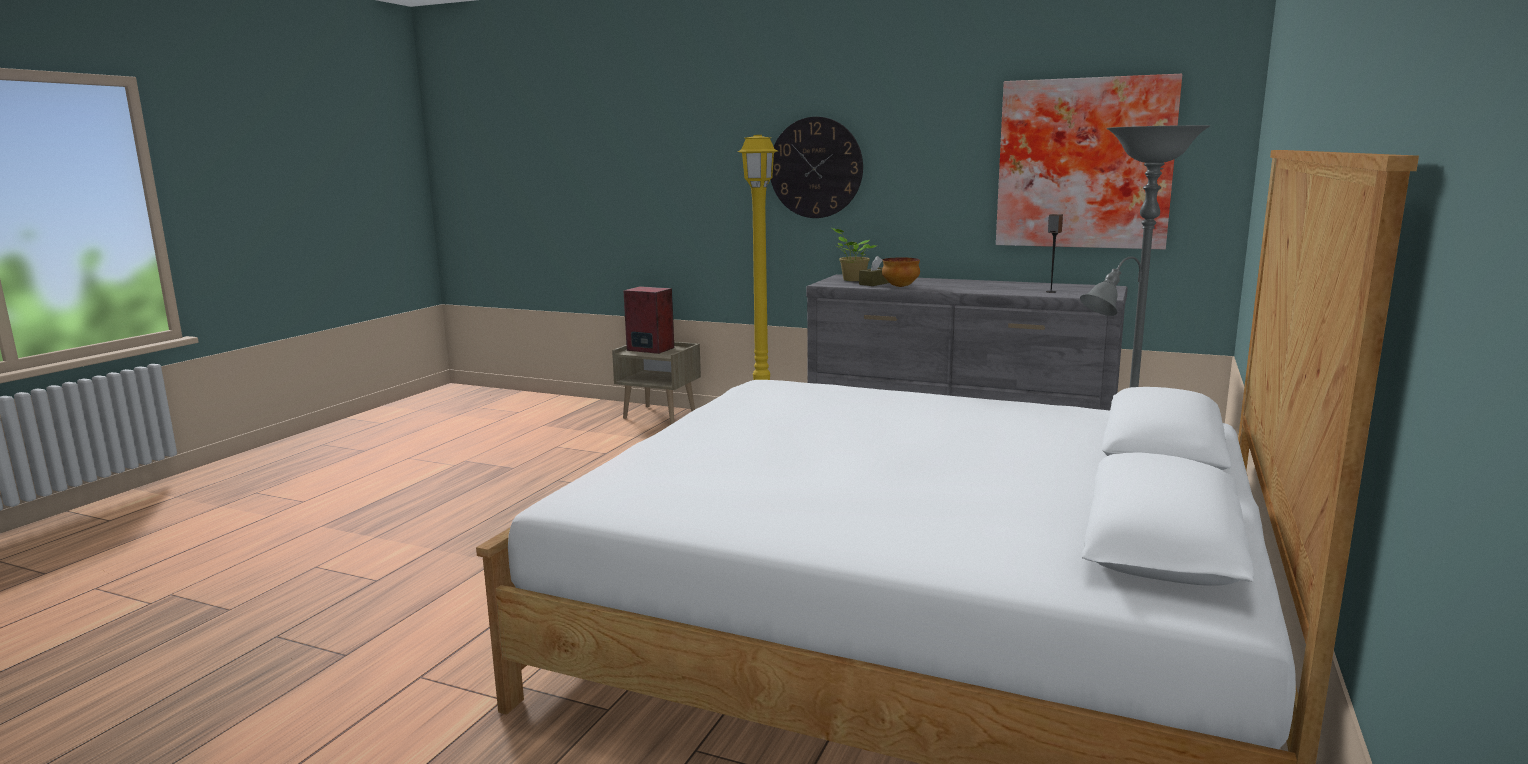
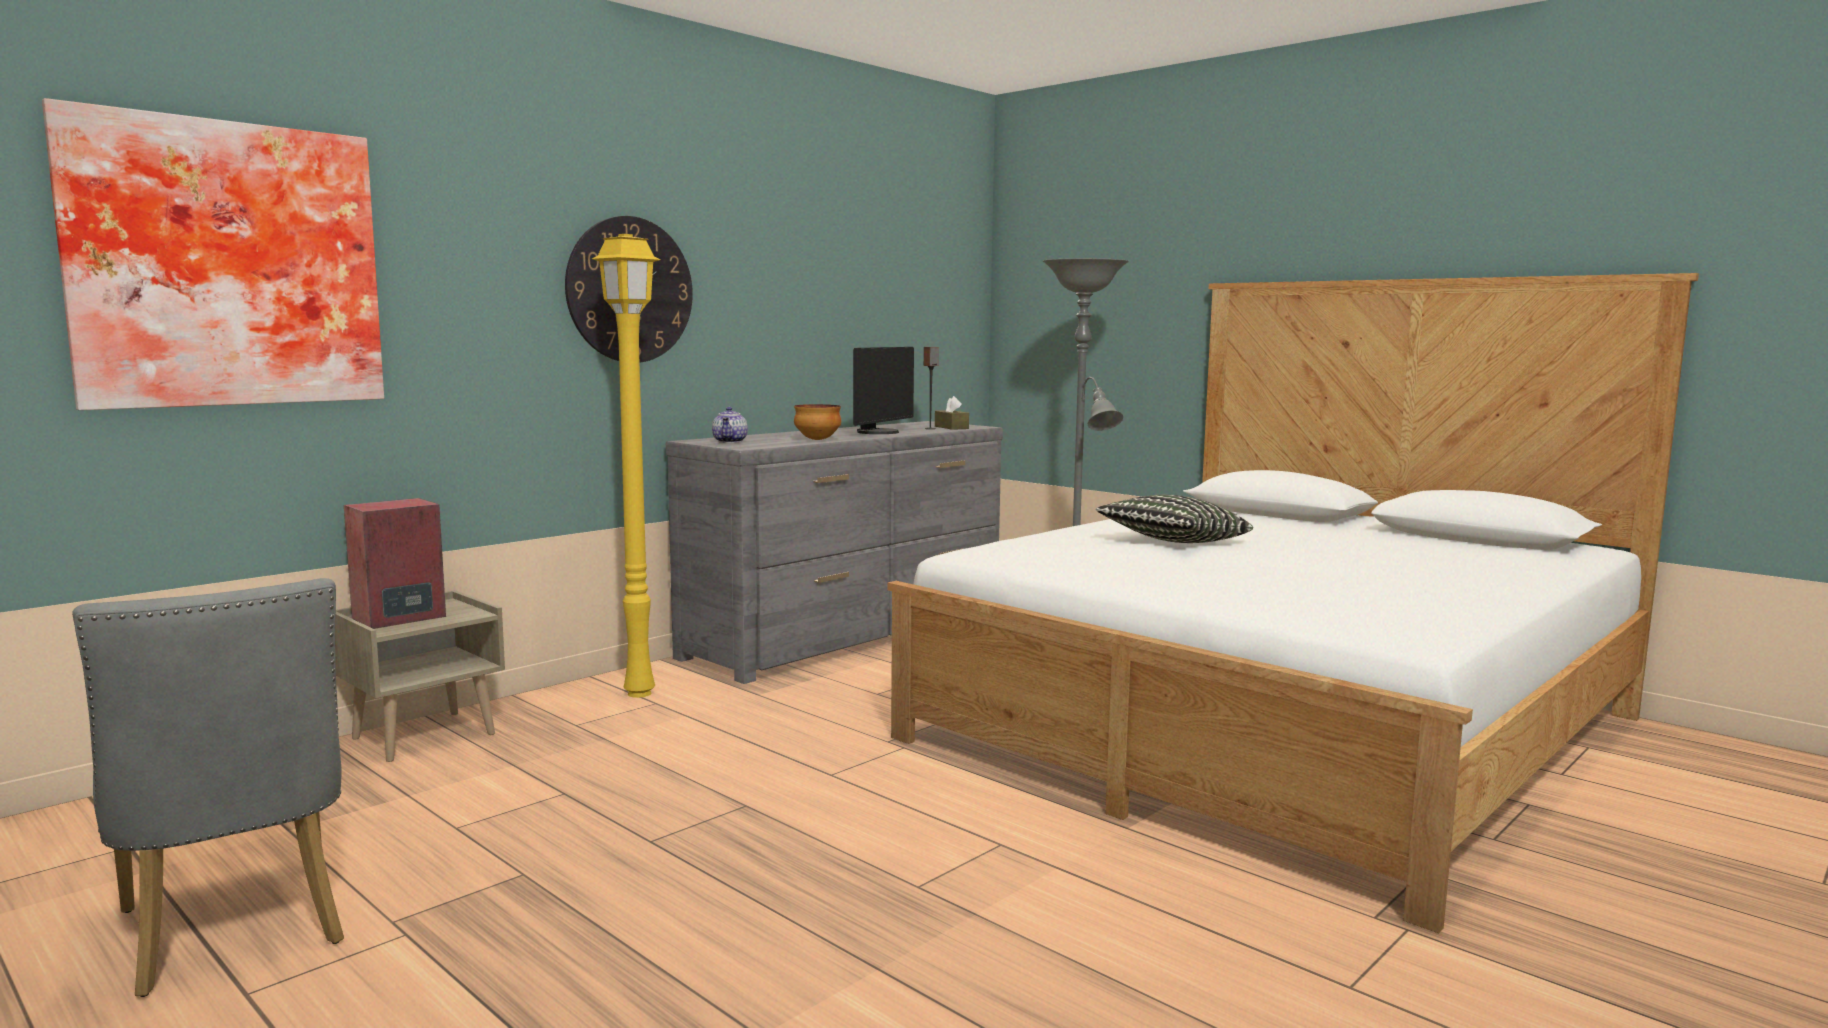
camera: 70 degrees left, 5 degrees down
potted plant [832,228,876,281] -> teapot [712,407,748,443]
brown tissue box [859,256,889,286] -> brown tissue box moved to [935,396,969,430]
picture [996,74,1182,249] -> picture moved to [42,98,384,411]
none -> grey chair [72,578,344,997]
none -> monitor [853,347,914,434]
none -> pillow [1096,494,1253,543]

